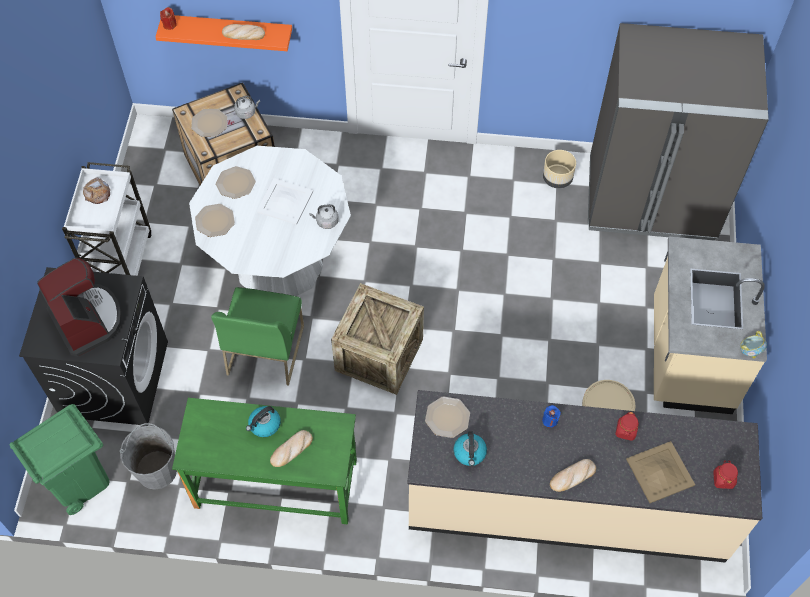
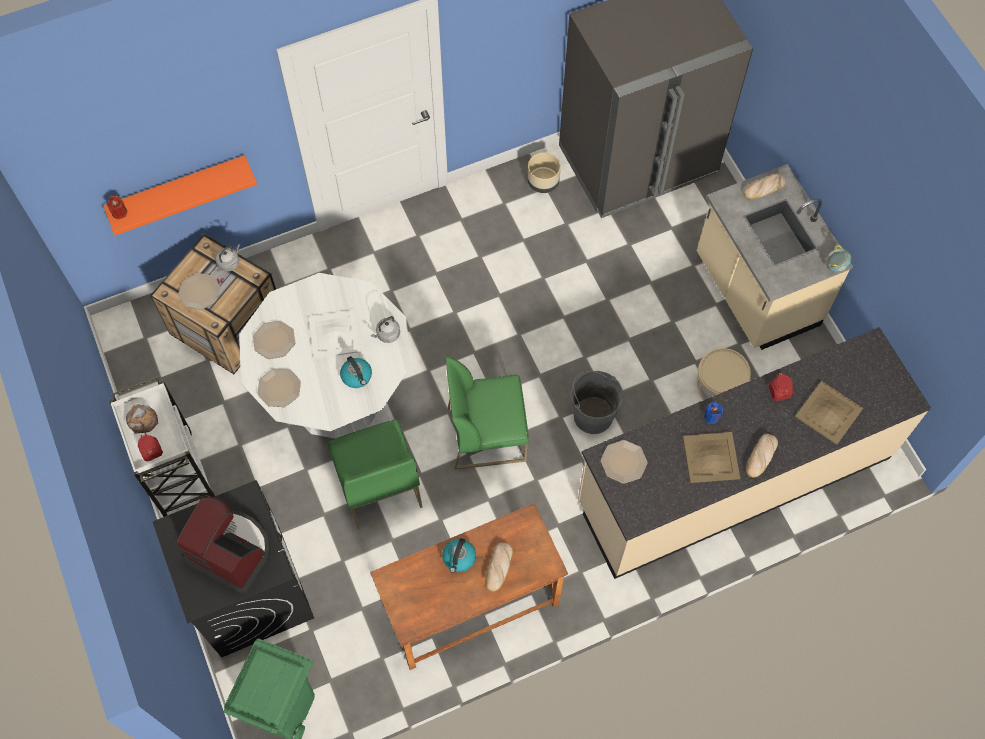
camera: 30 degrees left, 5 degrees up
grey bucket [120,423,177,490] -> grey bucket moved to [571,371,624,434]
green desk [172,398,357,524] -> brown desk [370,503,568,670]
bread [222,24,265,40] -> bread moved to [743,174,786,199]
crate [331,283,424,395] -> green chair [445,357,529,470]
kettle [454,431,487,466] -> kettle moved to [340,356,372,388]
red jar [713,460,738,489] -> red jar moved to [138,433,163,462]
none -> beige tray [683,432,740,483]

